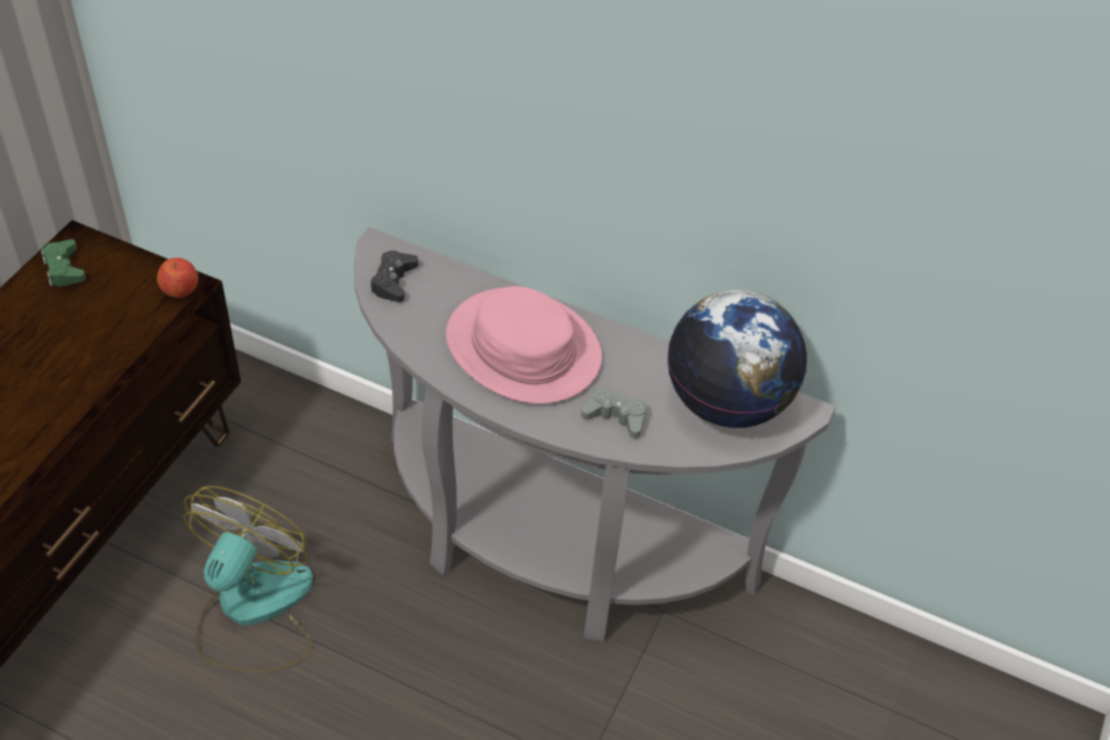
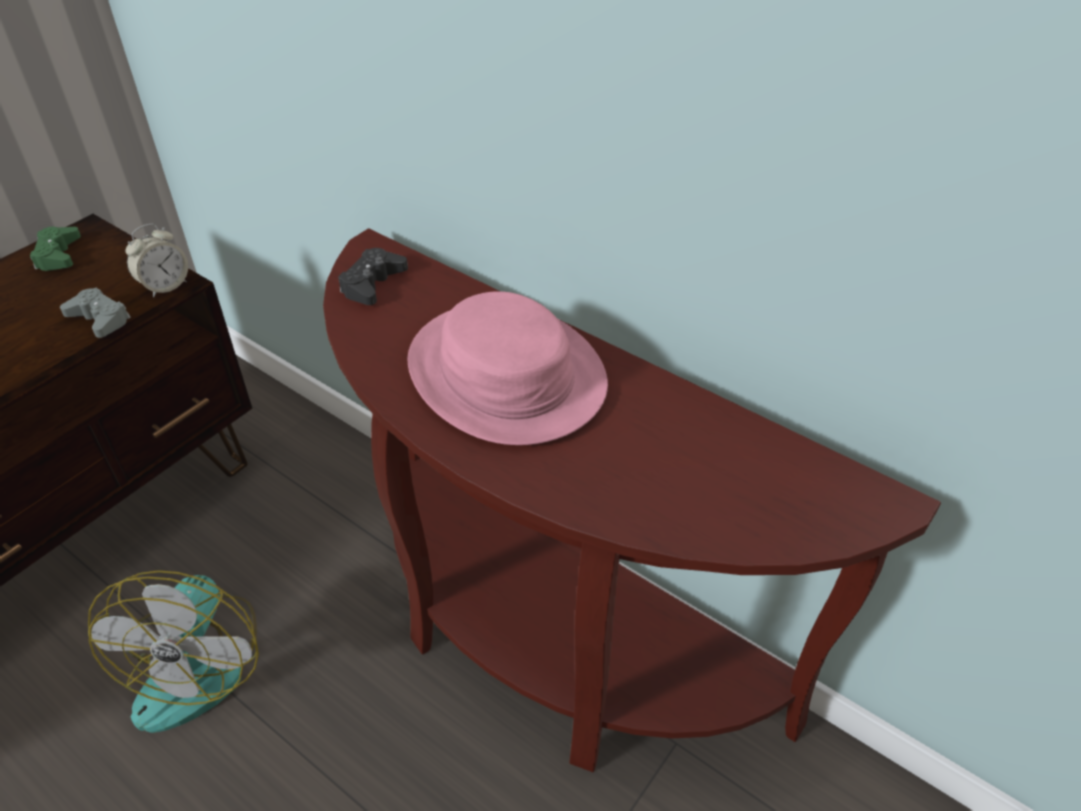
camera: 15 degrees right, 5 degrees down
apple [157,258,198,298] -> alarm clock [125,223,188,298]
fan [184,486,313,673] -> fan turned 150 degrees clockwise [88,570,259,733]
grey console table [354,227,836,642] -> brown console table [323,228,941,772]
grey game controller [581,386,646,438] -> grey game controller moved to [60,288,131,338]
globe [667,290,807,428] -> none

